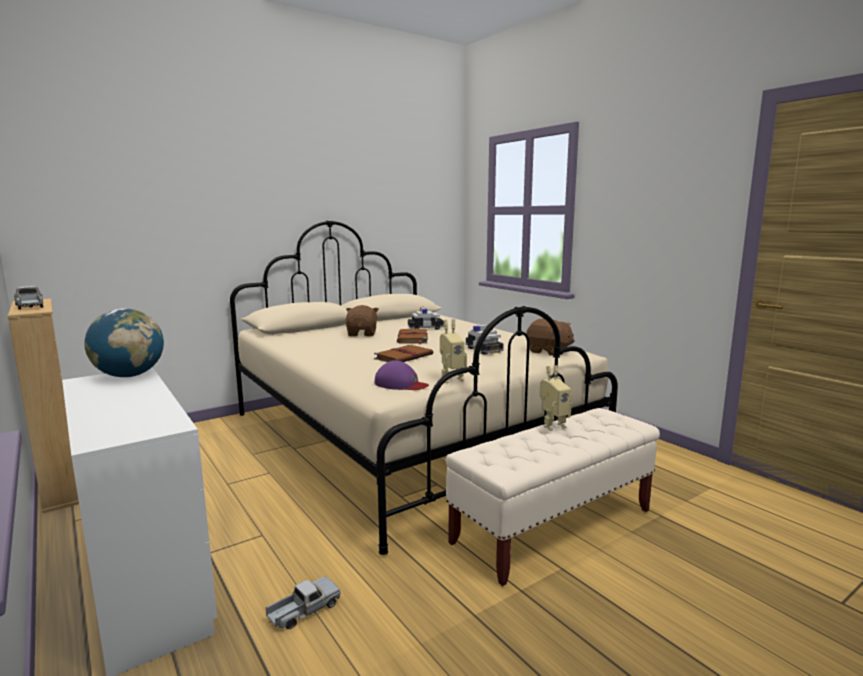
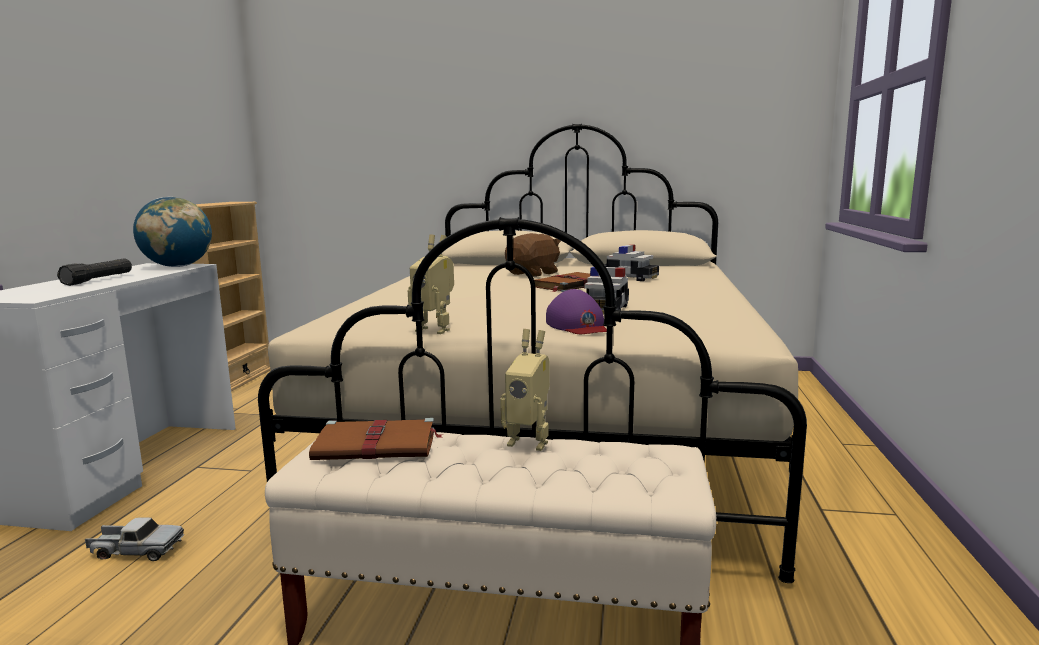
camera: 45 degrees right, 0 degrees up
toy truck [14,286,43,310] -> none
brown book [374,344,433,362] -> brown book moved to [309,418,444,460]
purple cap [375,360,429,390] -> purple cap moved to [546,289,607,334]
brown plush toy [526,318,575,356] -> none
none -> black flashlight [57,258,132,286]

